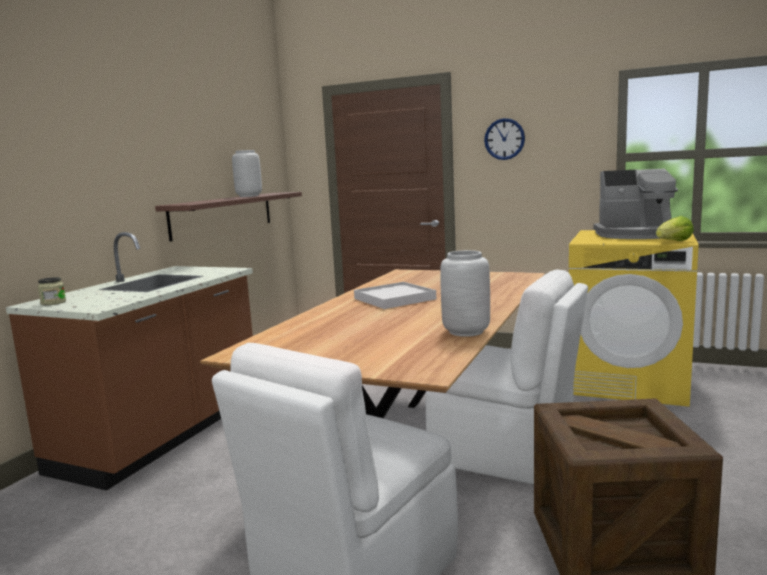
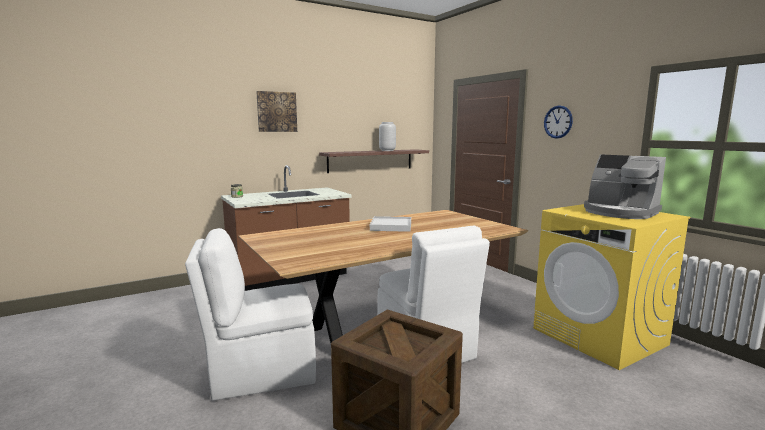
camera: 35 degrees right, 0 degrees up
grey vase [440,250,490,337] -> none
lettuce [656,216,694,241] -> none
none -> picture [256,91,297,132]

